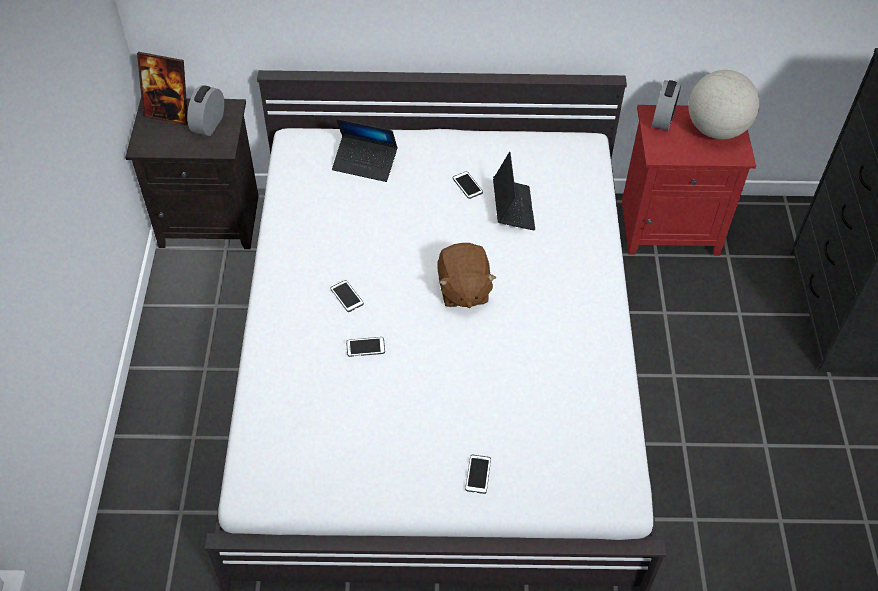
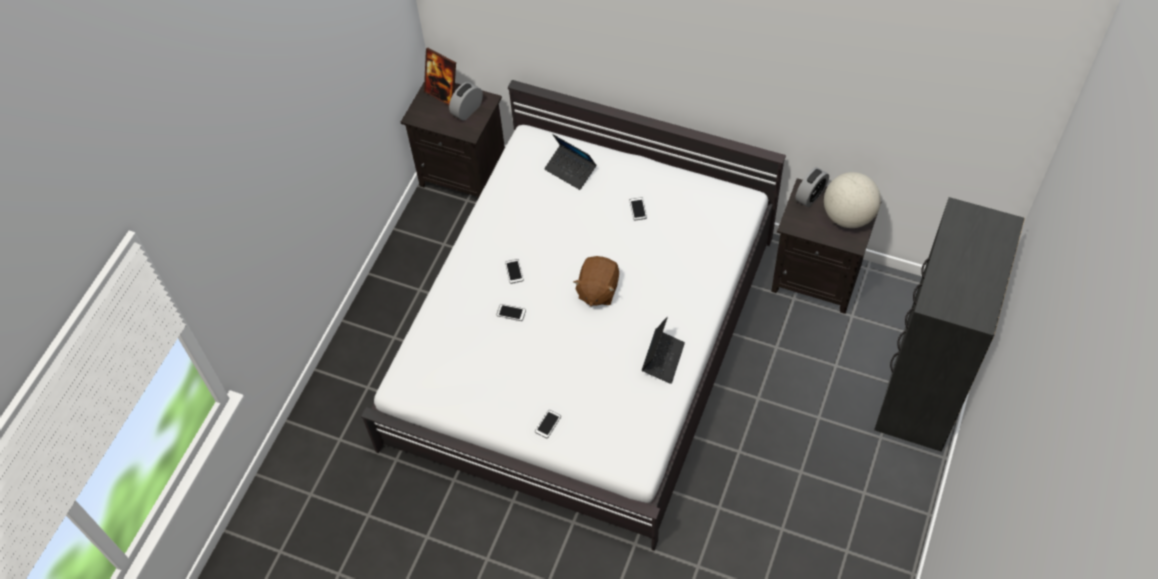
camera: 25 degrees right, 5 degrees up
laptop [493,152,535,231] -> laptop moved to [642,317,685,384]
red nightstand [622,105,756,256] -> black nightstand [771,178,881,314]

